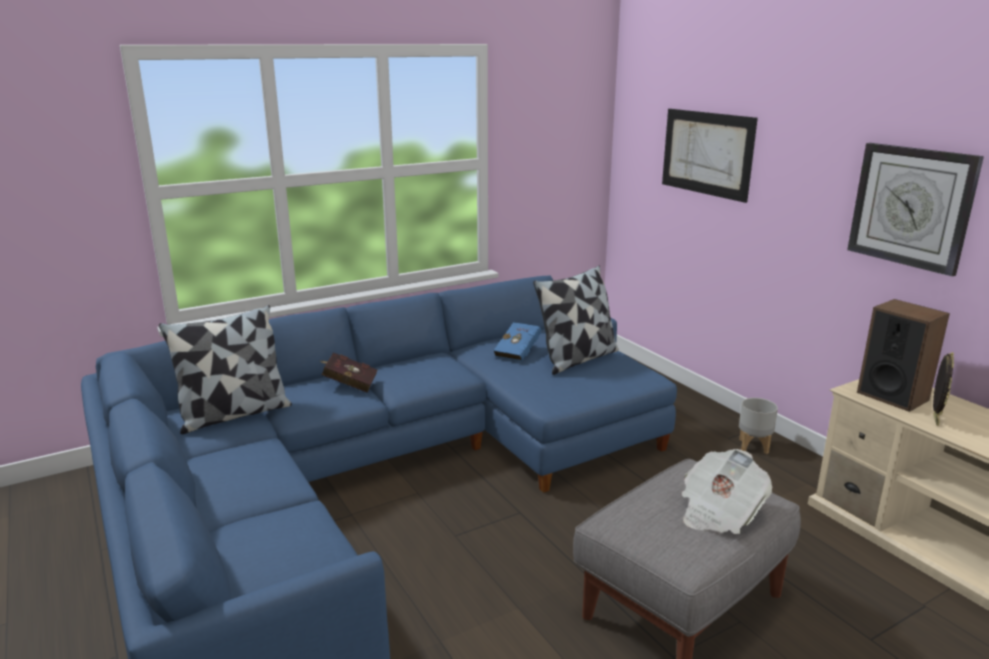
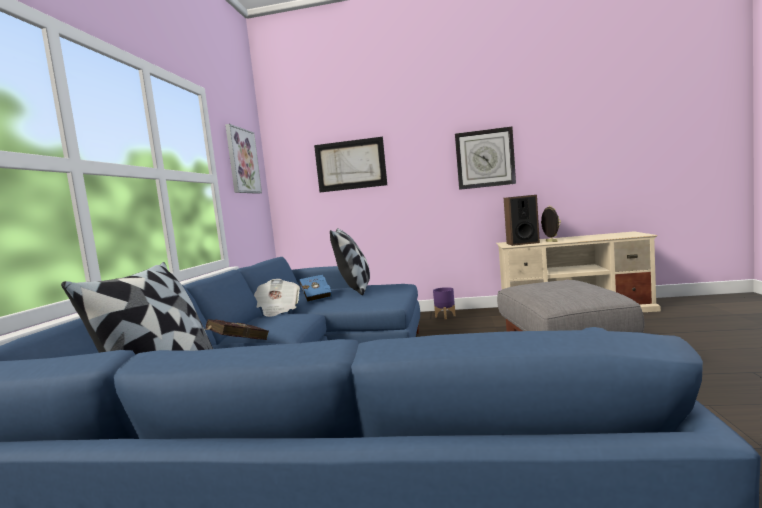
camera: 50 degrees left, 15 degrees down
newspaper [682,449,772,534] -> newspaper moved to [254,279,300,317]
grey planter [739,398,778,454] -> purple planter [433,287,456,319]
none -> picture [225,124,262,194]

